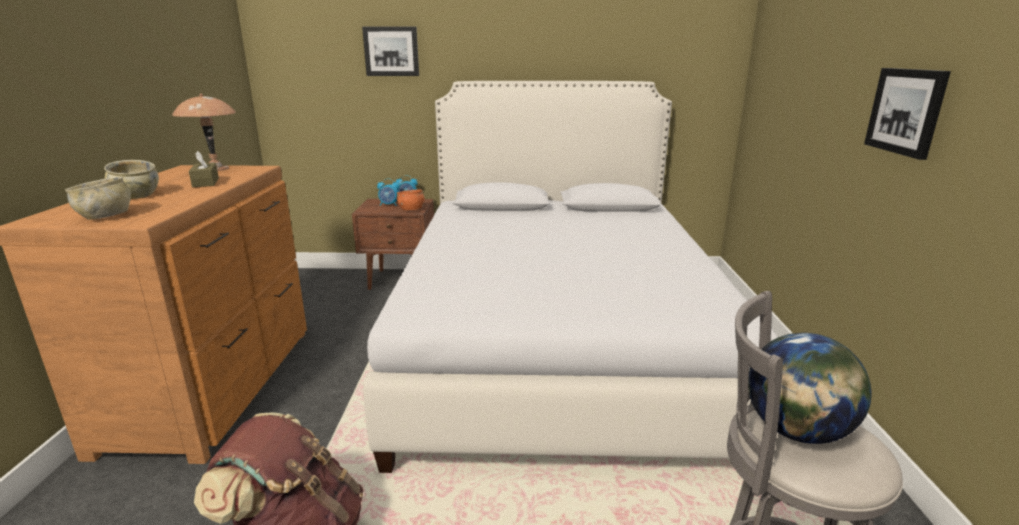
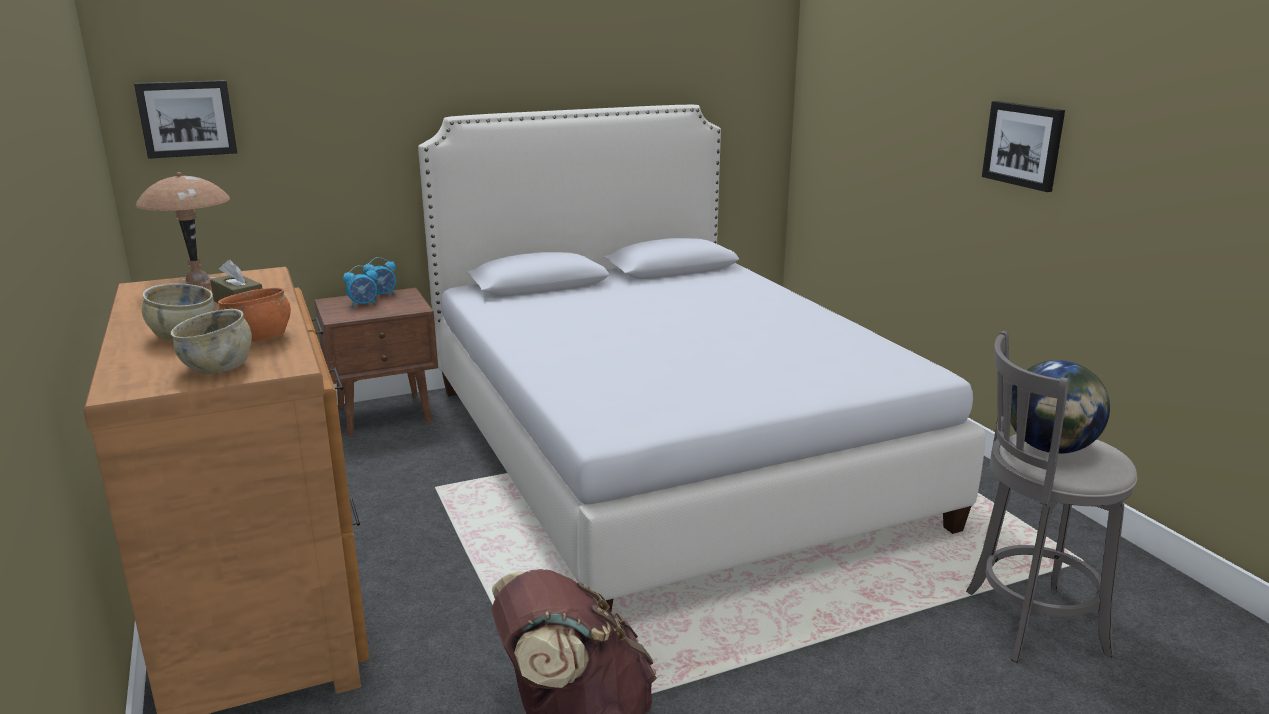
camera: 25 degrees left, 0 degrees up
picture [362,26,419,76] -> picture moved to [134,80,237,159]
orange bowl [397,190,425,210] -> orange bowl moved to [218,288,291,342]

